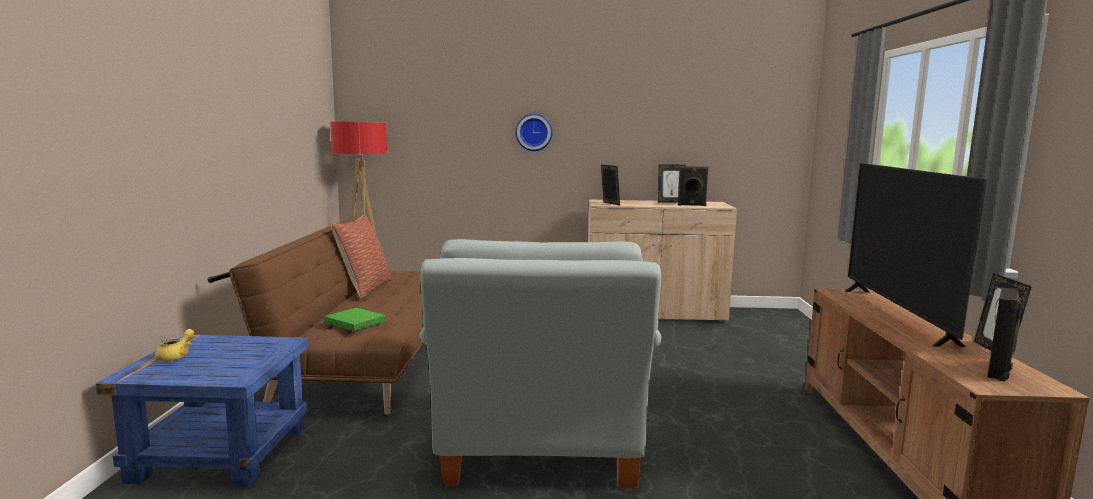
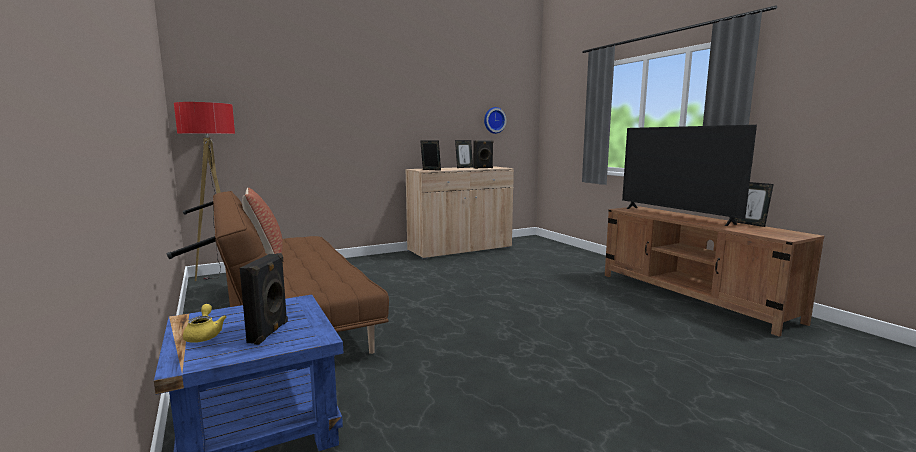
camera: 30 degrees left, 0 degrees up
green book [324,308,386,331] -> none
grey armchair [420,239,661,488] -> none
wall clock [516,114,552,151] -> wall clock moved to [484,107,507,134]
black speaker [987,287,1023,382] -> black speaker moved to [240,253,288,345]

